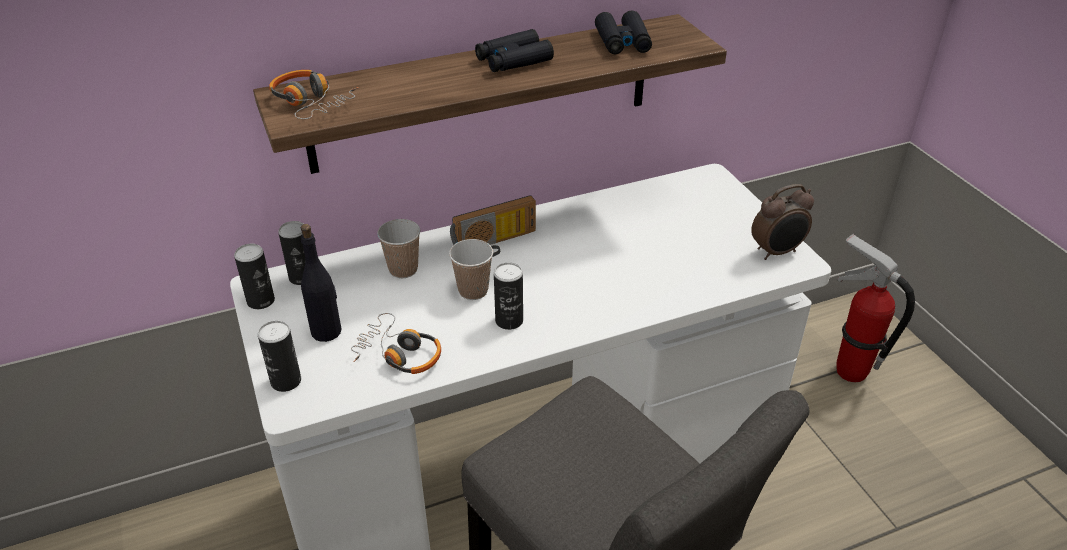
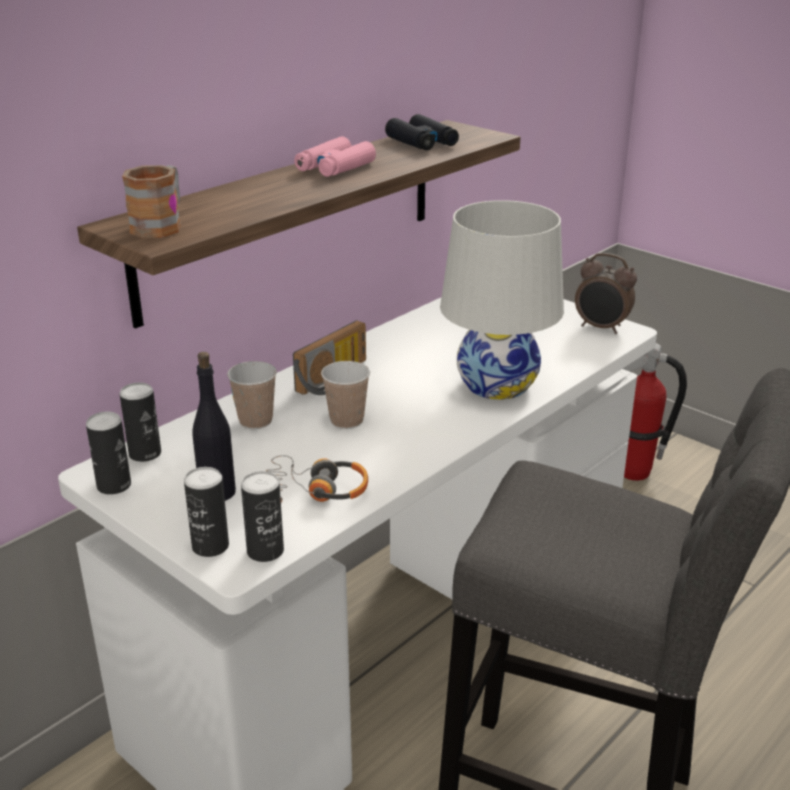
camera: 25 degrees left, 10 degrees down
headphones [269,70,359,119] -> mug [122,165,181,238]
black binoculars [475,29,554,72] -> pink binoculars [294,137,376,177]
can [494,263,523,330] -> can moved to [241,471,284,562]
alarm clock [751,184,814,260] -> alarm clock turned 75 degrees clockwise [575,253,637,334]
none -> white table lamp [440,200,564,400]

